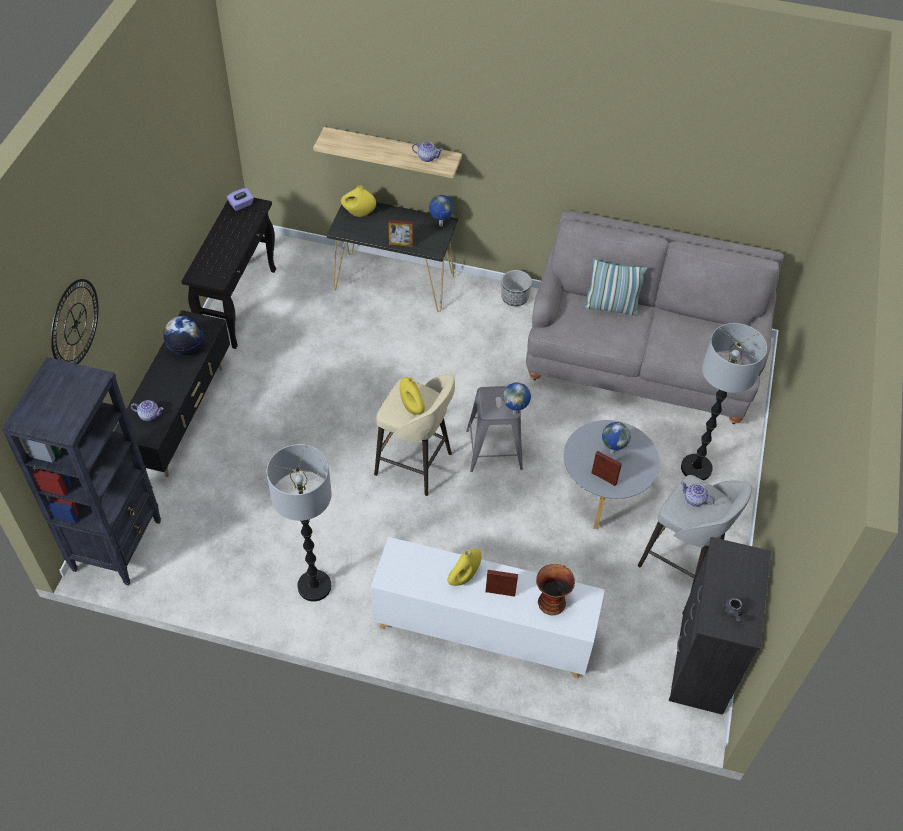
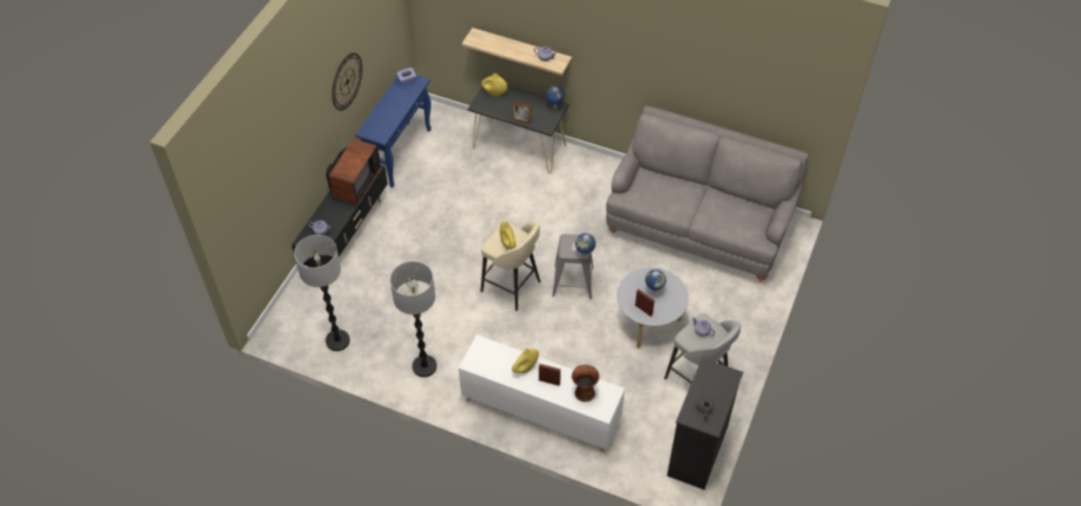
camera: 10 degrees right, 0 degrees up
black bookcase [1,357,161,586] -> none
wall clock [51,279,98,364] -> wall clock moved to [332,53,362,110]
globe [163,316,204,355] -> television [326,133,381,205]
black console table [181,198,276,349] -> blue console table [355,75,431,188]
planter [501,270,532,306] -> none
pillow [583,258,647,316] -> none
floor lamp [681,323,767,481] -> floor lamp moved to [294,235,350,351]

